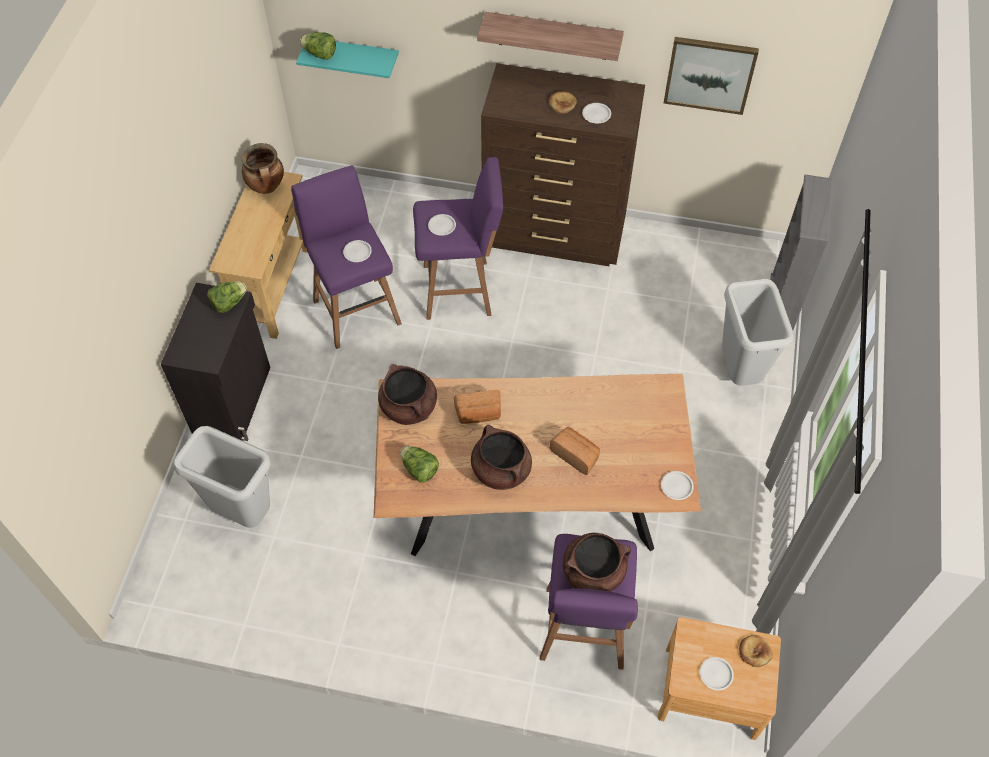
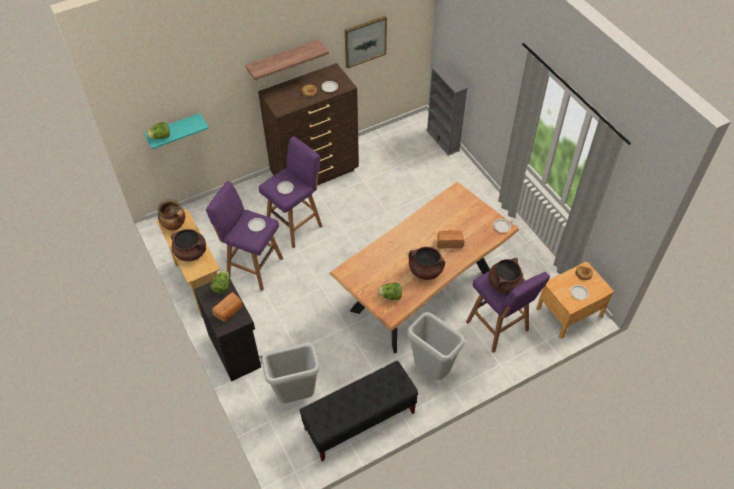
camera: 40 degrees left, 5 degrees down
brown cooking pot [378,364,437,425] -> brown cooking pot moved to [171,229,206,261]
bread [454,390,501,424] -> bread moved to [212,292,243,322]
grey trash can [722,279,794,386] -> grey trash can moved to [407,312,465,380]
none -> black bench [300,361,418,461]

